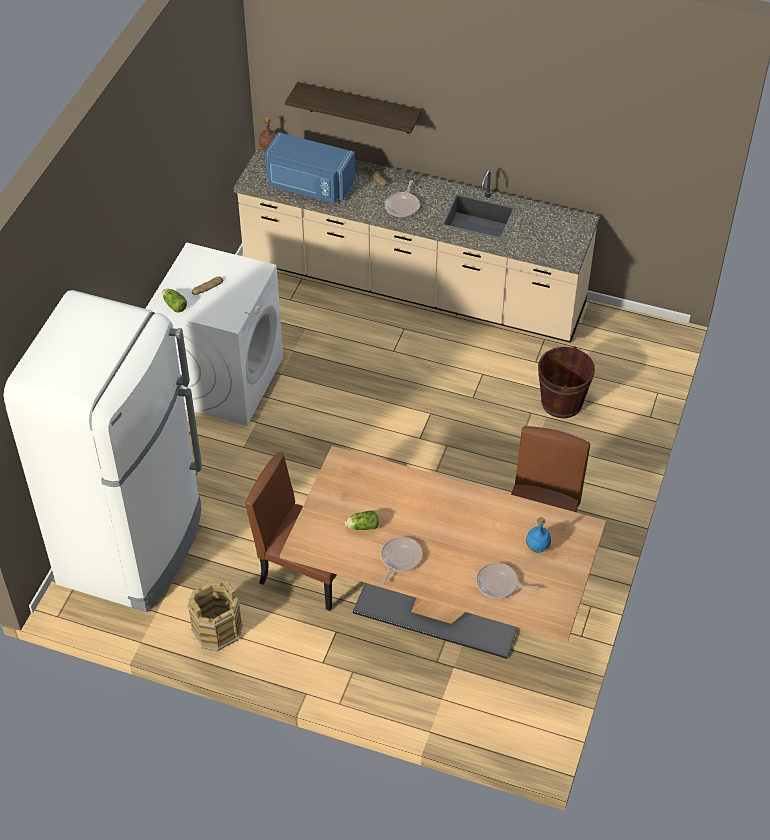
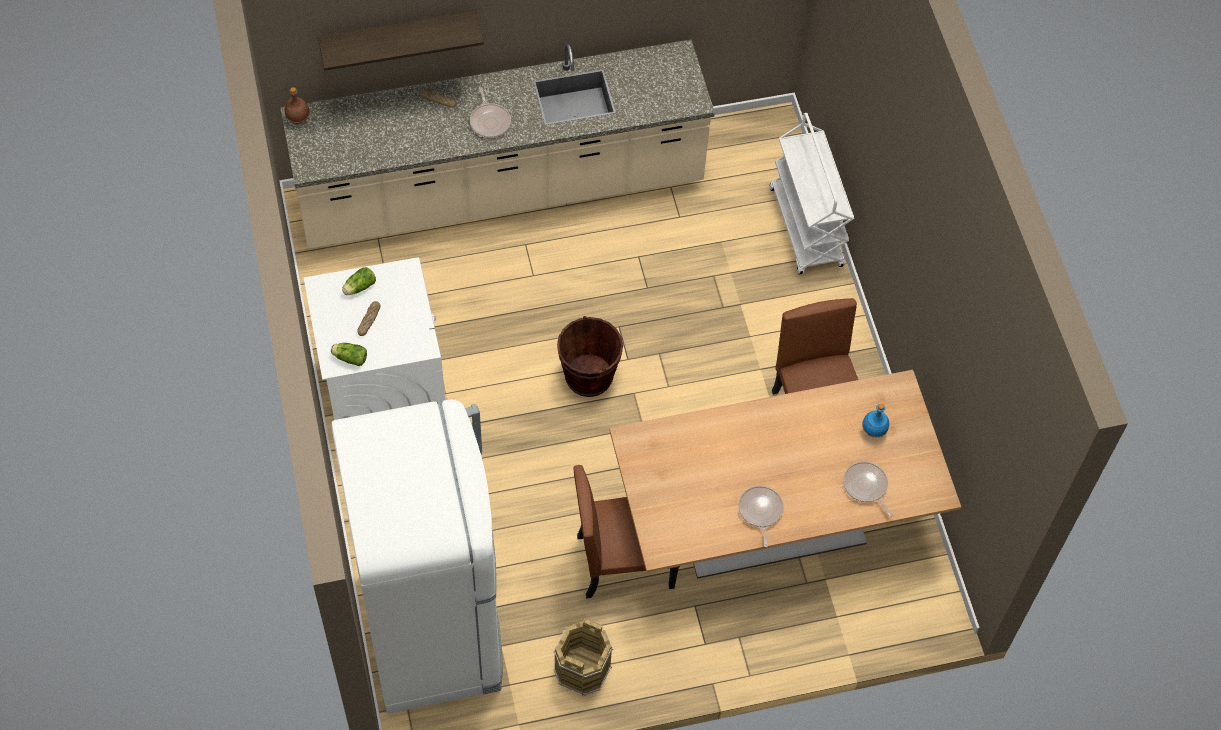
camera: 35 degrees left, 10 degrees up
blue microwave [265,132,355,204] -> none
lettuce [345,511,378,530] -> lettuce moved to [342,267,376,295]
frying pan [476,563,539,599] -> frying pan turned 75 degrees clockwise [843,461,893,517]
brown bucket [538,347,595,418] -> brown bucket moved to [557,316,623,397]
none -> white cart [770,113,854,275]

